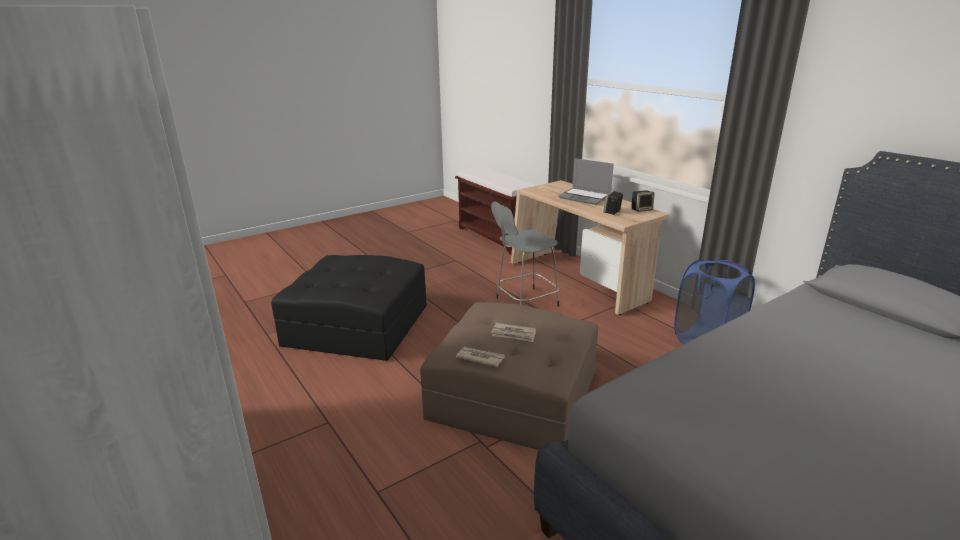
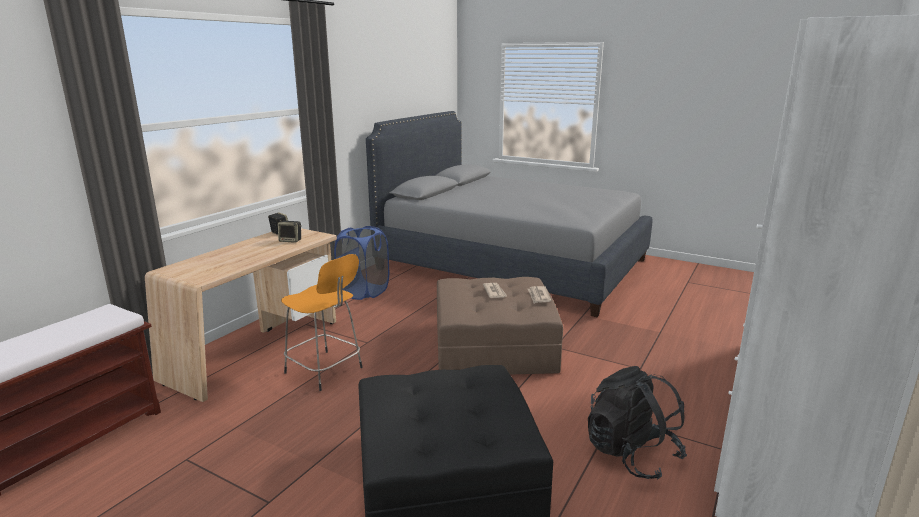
camera: 115 degrees left, 5 degrees down
grey stool [491,202,559,307] -> orange stool [281,254,363,391]
laptop [558,158,614,205] -> none
none -> black backpack [588,366,687,480]

